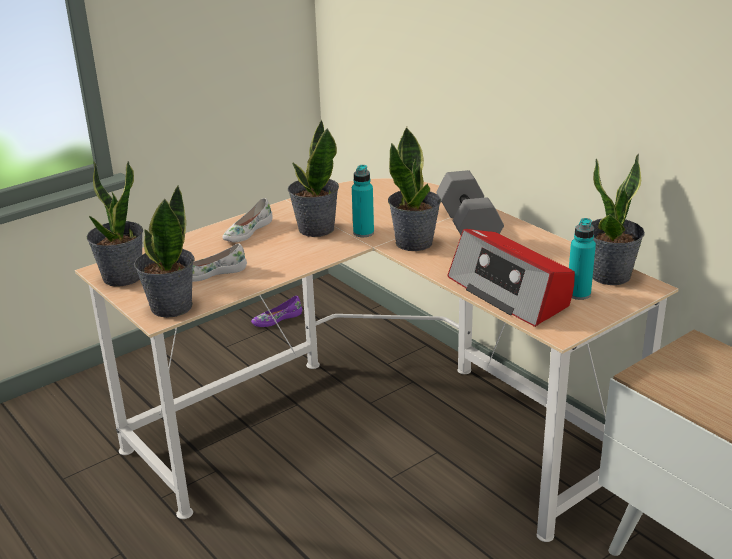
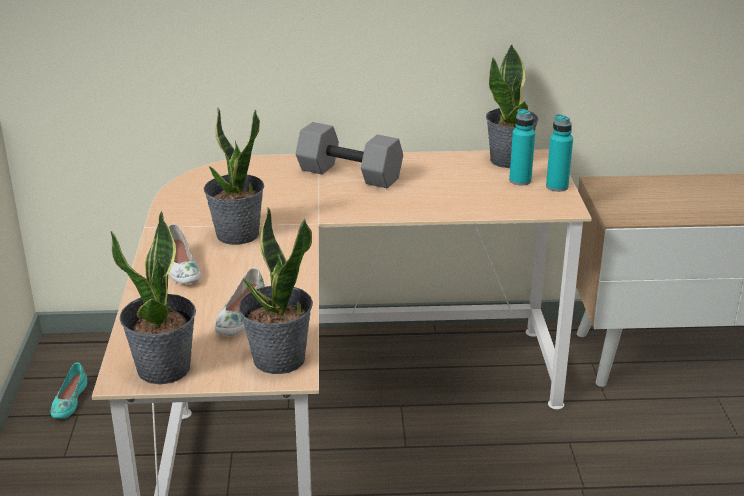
camera: 55 degrees left, 0 degrees up
purple shoe [251,296,302,327] -> turquoise shoe [51,363,87,419]
turquoise bottle [352,165,374,237] -> turquoise bottle moved to [546,114,573,192]
potted plant [388,127,441,251] -> none
radio [447,229,575,327] -> none

